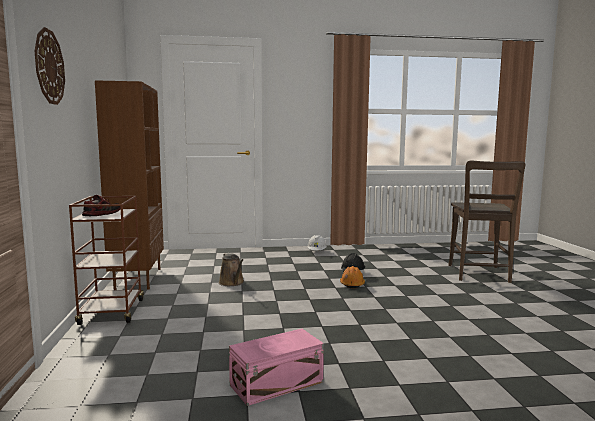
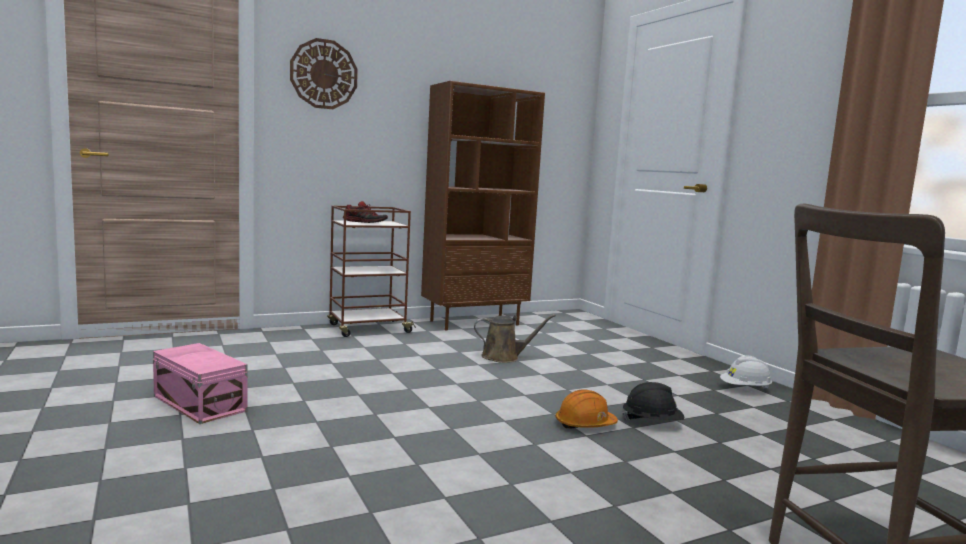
camera: 70 degrees right, 0 degrees up
brown watering can [219,253,244,286] -> brown watering can turned 135 degrees counterclockwise [474,314,556,363]

